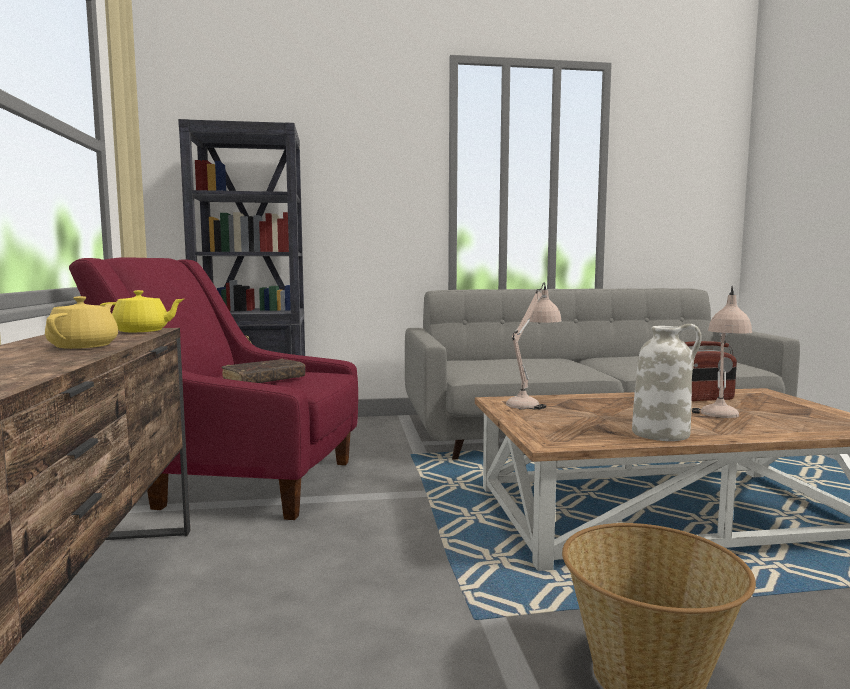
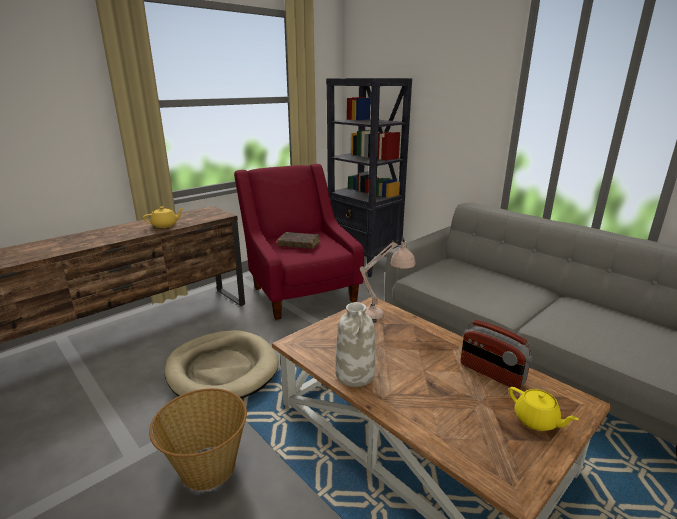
camera: 55 degrees right, 15 degrees up
yellow teapot [100,290,184,332] -> yellow teapot moved to [509,387,579,431]
beige table lamp [692,286,752,418] -> none
none -> beige dog bed [164,330,279,398]

